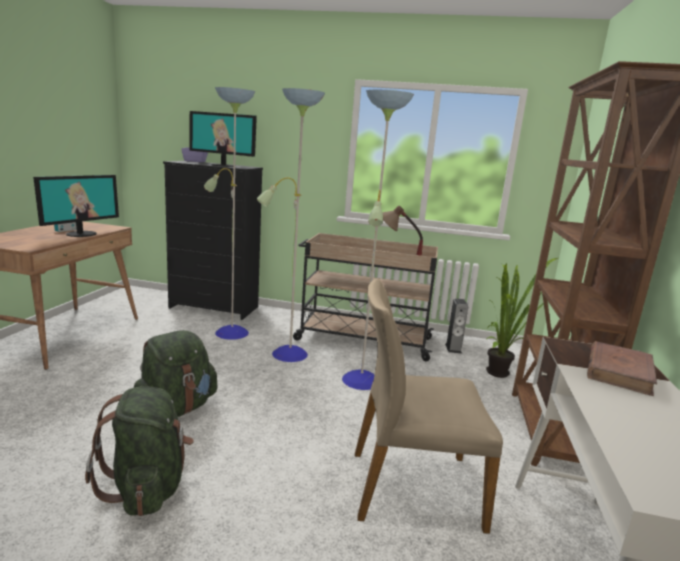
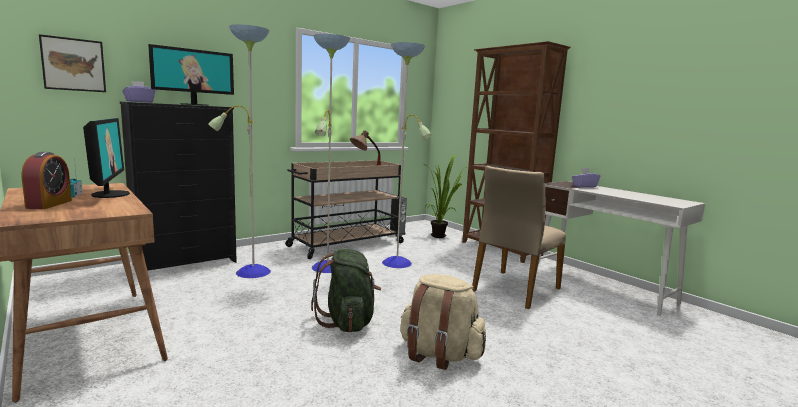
camera: 50 degrees left, 5 degrees down
green backpack [85,386,194,516] -> beige backpack [401,274,486,370]
brown book [587,341,657,396] -> purple tissue box [572,168,600,188]
none -> alarm clock [22,152,72,209]
none -> picture [39,34,106,92]

